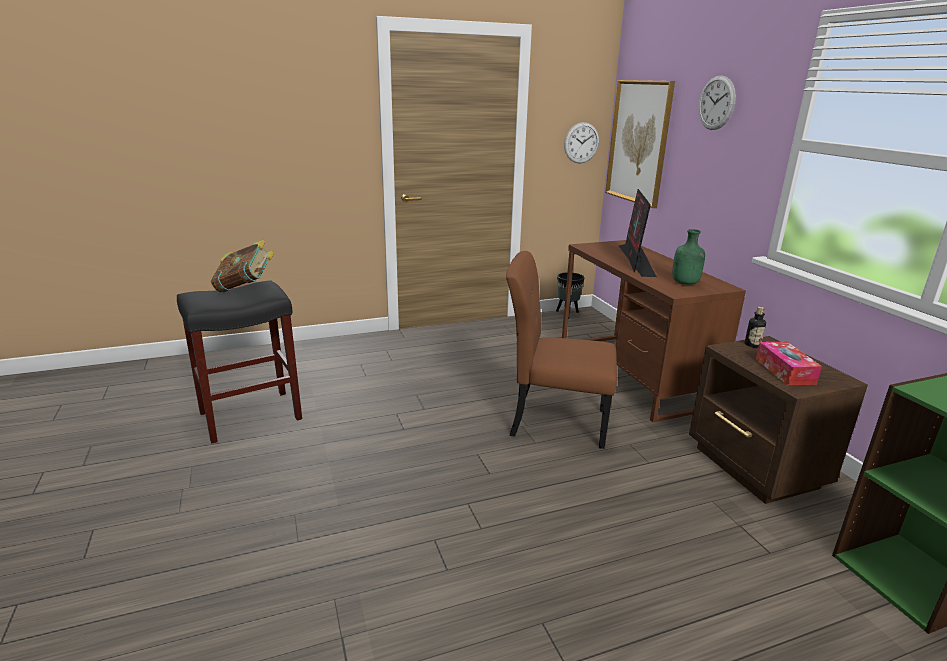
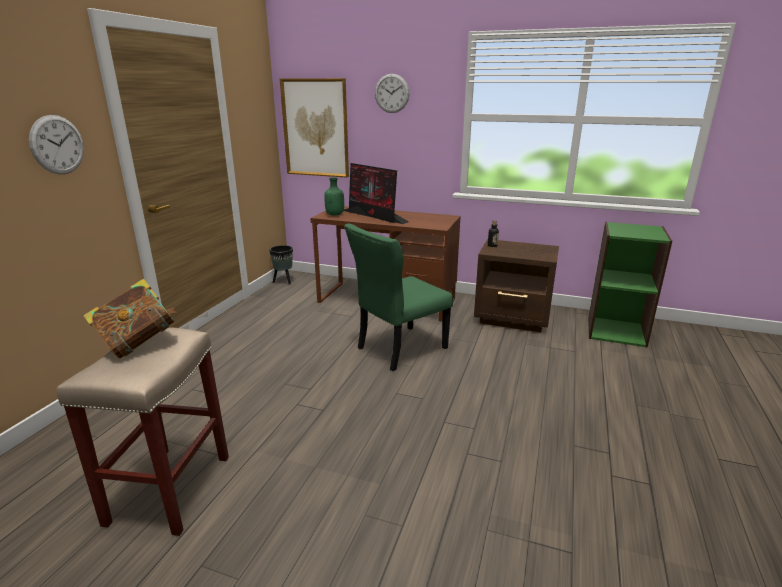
camera: 50 degrees left, 0 degrees up
black stool [177,280,302,443] -> beige stool [57,327,229,536]
brown chair [506,251,617,449] -> green chair [344,223,453,371]
wall clock [564,122,599,163] -> wall clock moved to [29,115,84,174]
green bottle [672,229,705,285] -> green bottle moved to [324,178,344,215]
tissue box [756,342,822,385] -> none

